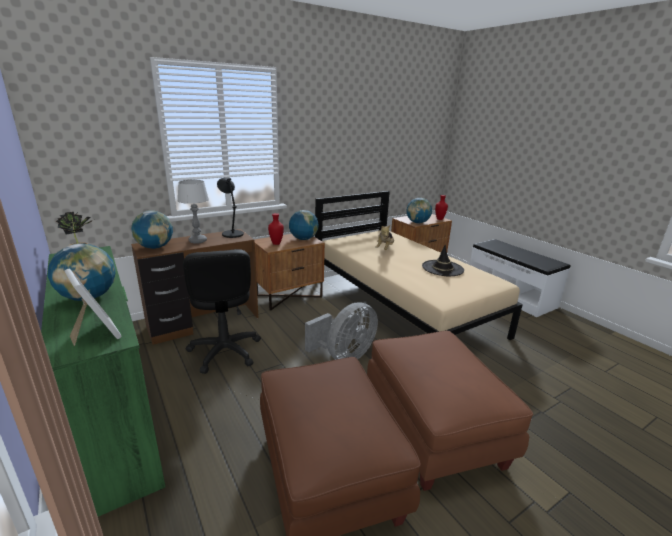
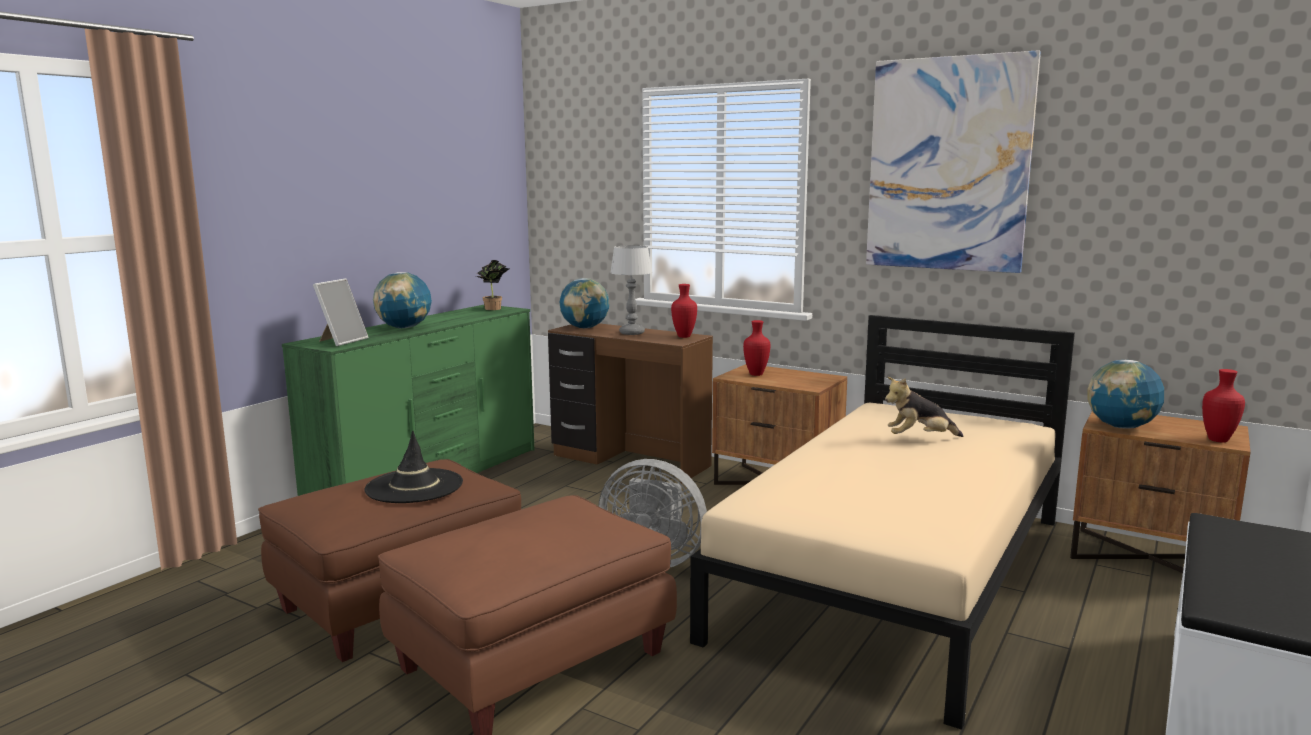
camera: 65 degrees right, 10 degrees down
black office chair [183,249,261,374] -> none
black table lamp [217,178,244,238] -> red vase [671,284,697,338]
globe [289,210,319,240] -> none
black hat [422,245,464,276] -> black hat moved to [365,430,463,503]
none -> picture [866,50,1041,273]

